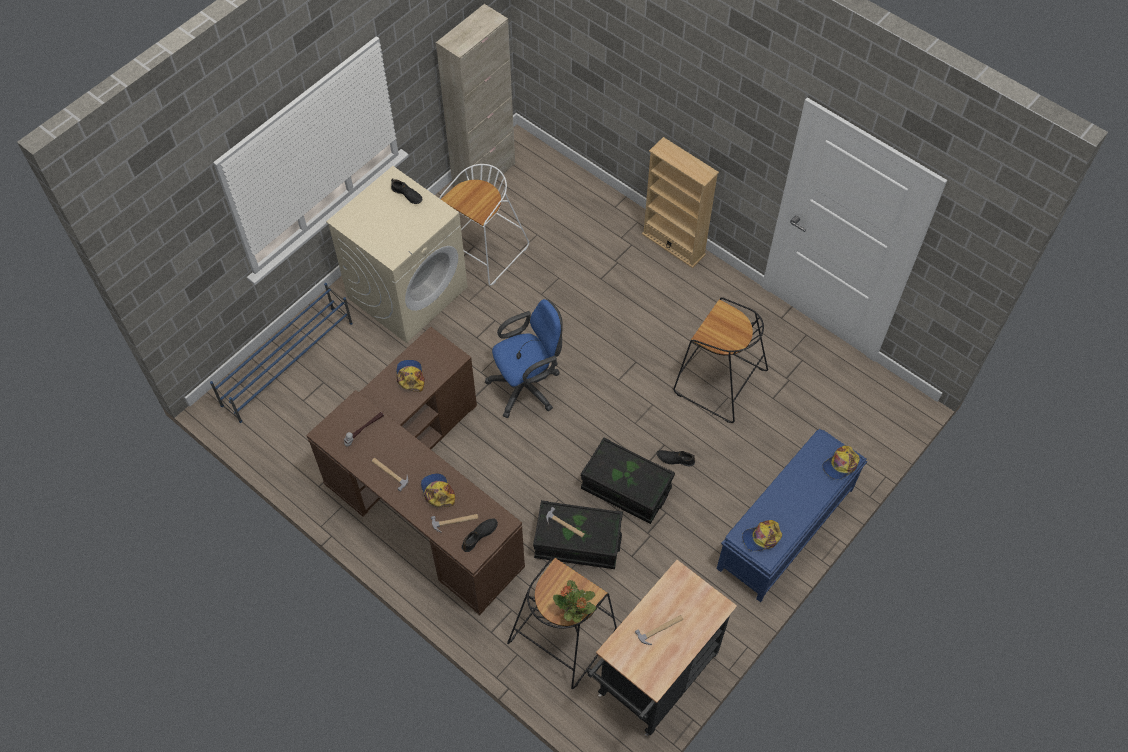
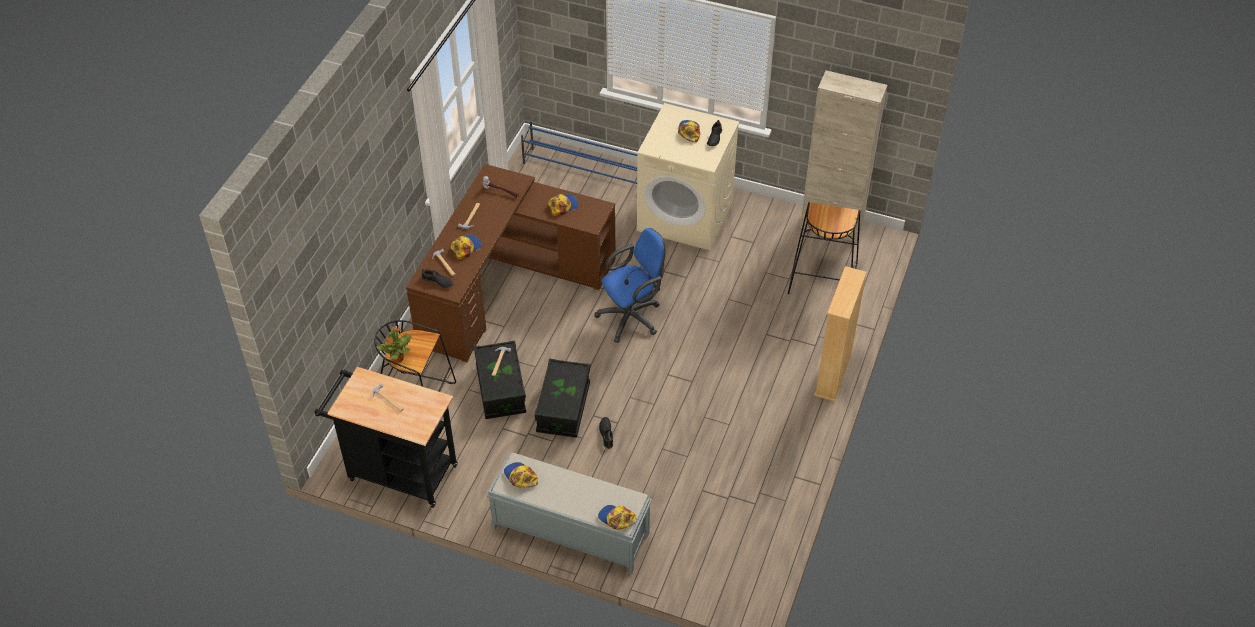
camera: 70 degrees right, 10 degrees down
white stool [439,164,529,286] -> none
blue office chair [485,299,563,418] -> blue office chair turned 75 degrees counterclockwise [594,228,665,343]
black stool [673,297,768,423] -> black stool moved to [788,202,860,294]
blue bench [717,429,867,602] -> grey bench [487,453,652,574]
none -> cap [678,120,700,142]

